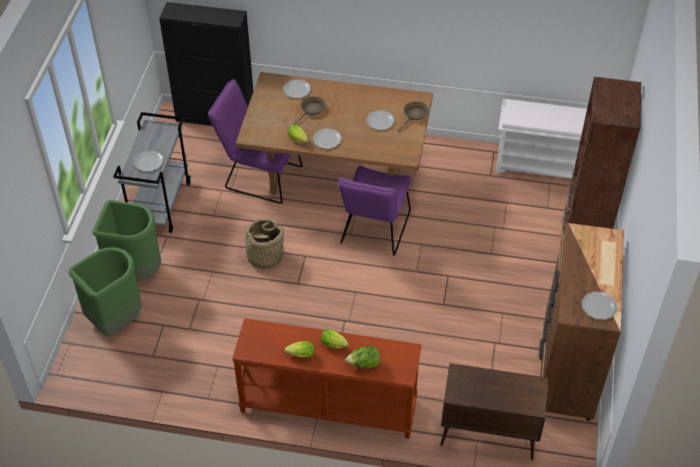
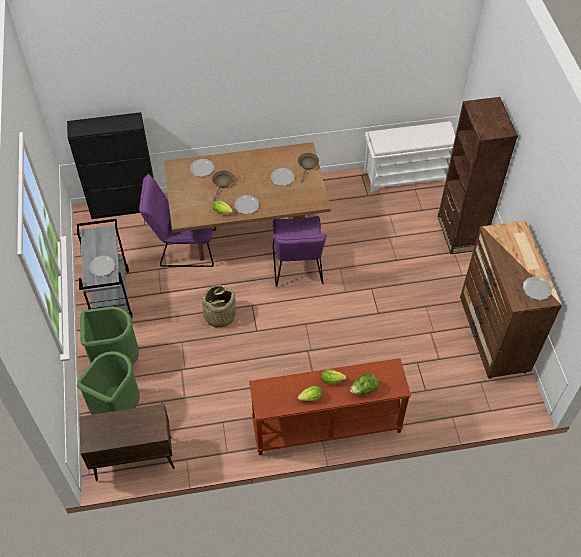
camera: 20 degrees left, 5 degrees up
brown cabinet [440,363,549,460] -> brown cabinet moved to [79,404,175,481]

